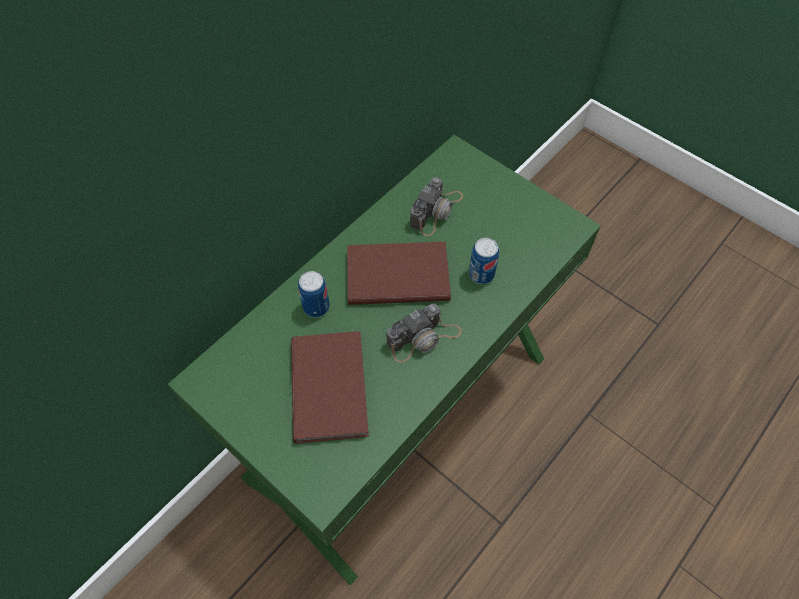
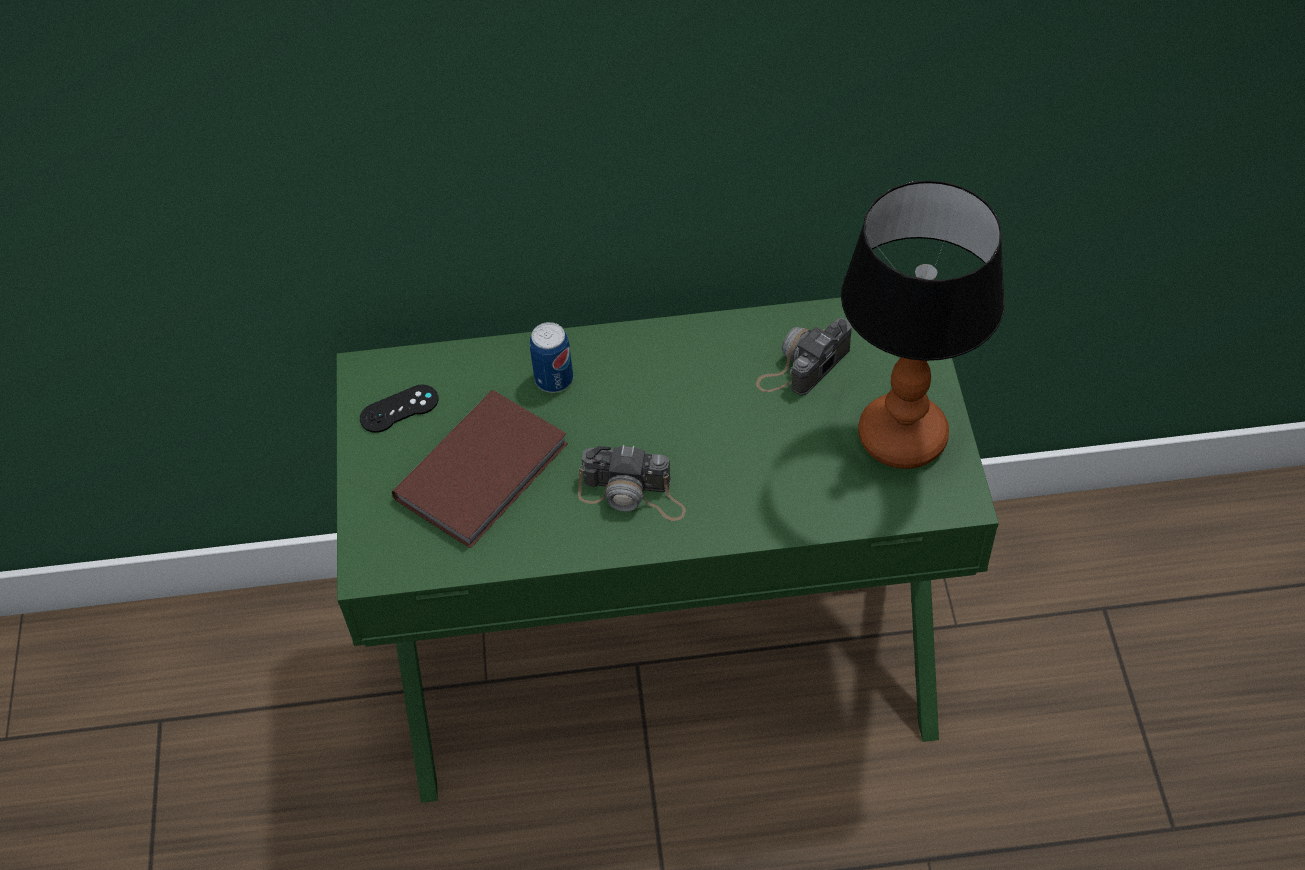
camera: 45 degrees right, 5 degrees down
brown book [347,242,451,305] -> none
camera [410,177,463,236] -> camera turned 150 degrees clockwise [756,318,852,396]
can [469,238,499,284] -> none
none -> black game controller [360,385,438,433]
none -> table lamp [841,180,1005,469]

